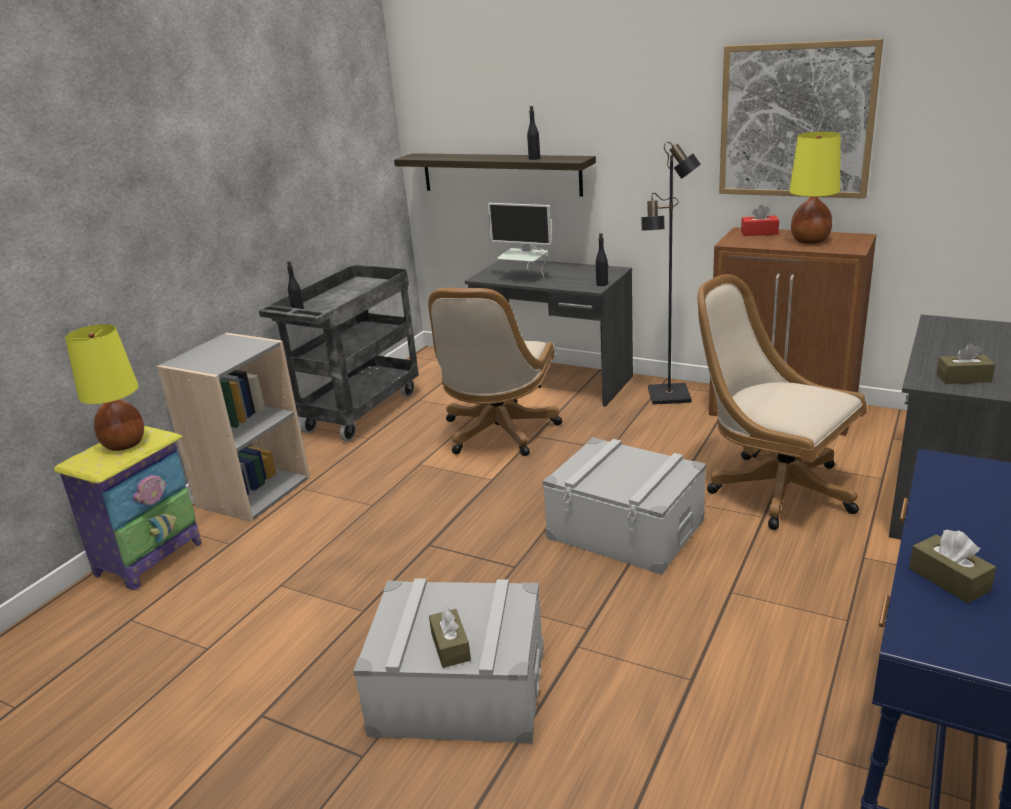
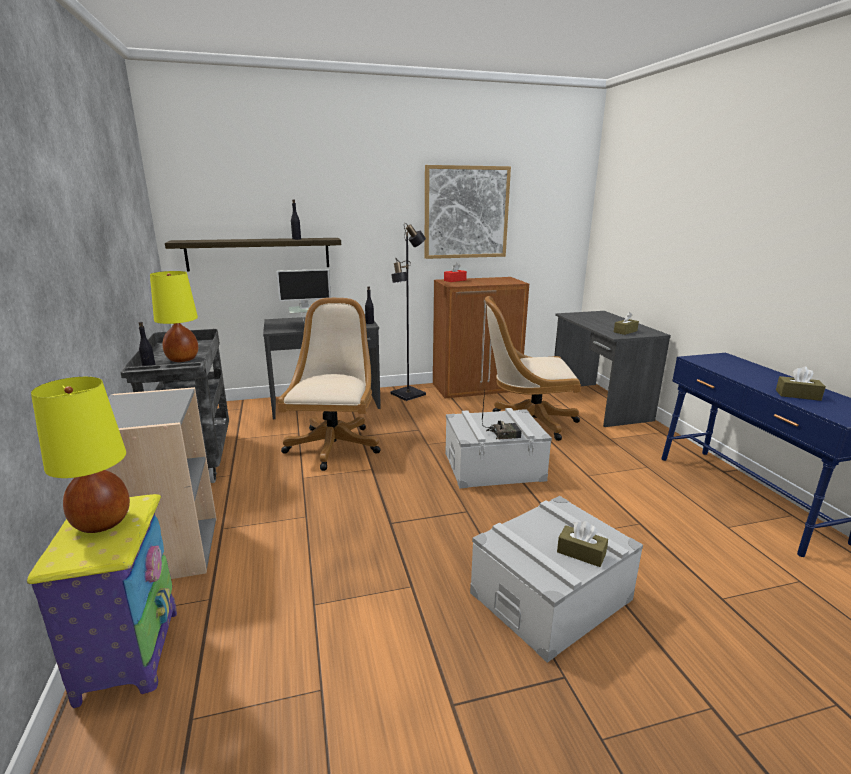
camera: 45 degrees left, 5 degrees down
office chair [428,288,562,456] -> office chair turned 150 degrees counterclockwise [278,298,381,471]
yellow table lamp [789,132,841,244] -> yellow table lamp moved to [150,271,198,362]
none -> radio [482,390,522,439]

